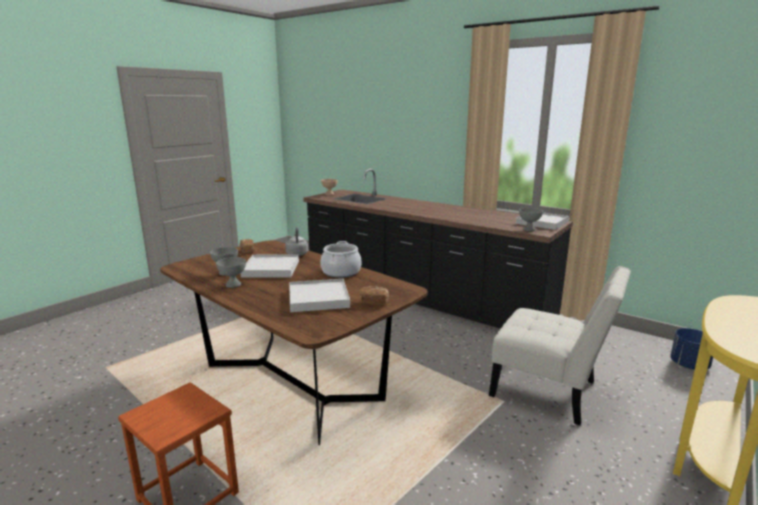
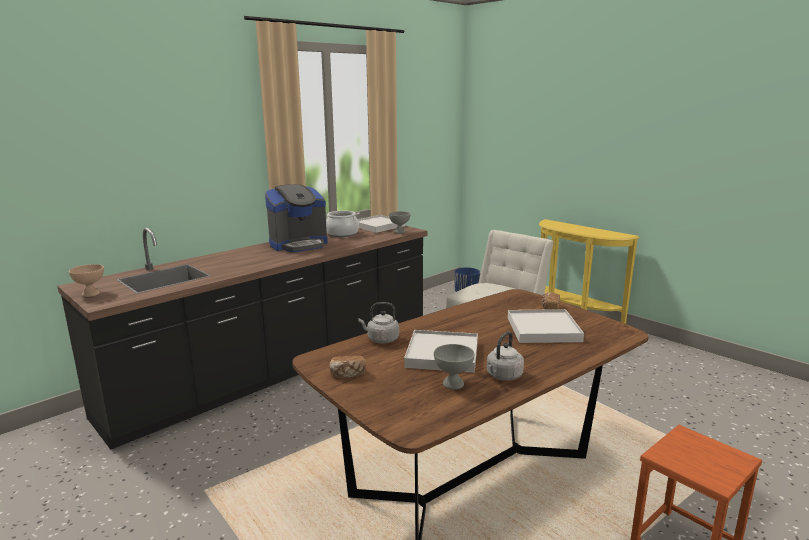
camera: 80 degrees left, 0 degrees up
grey bowl [216,257,246,288] -> grey kettle [487,332,524,381]
cooking pot [320,241,362,278] -> cooking pot moved to [326,211,360,237]
none -> coffee machine [265,184,328,252]

